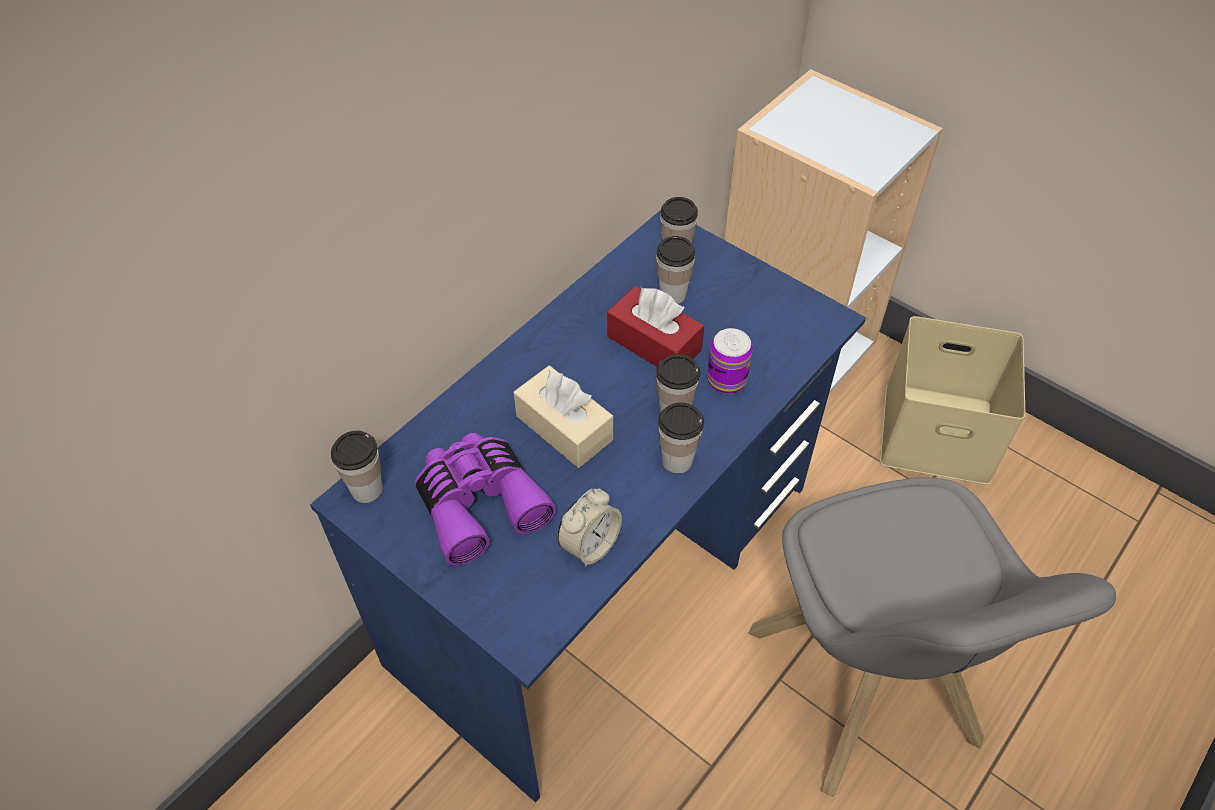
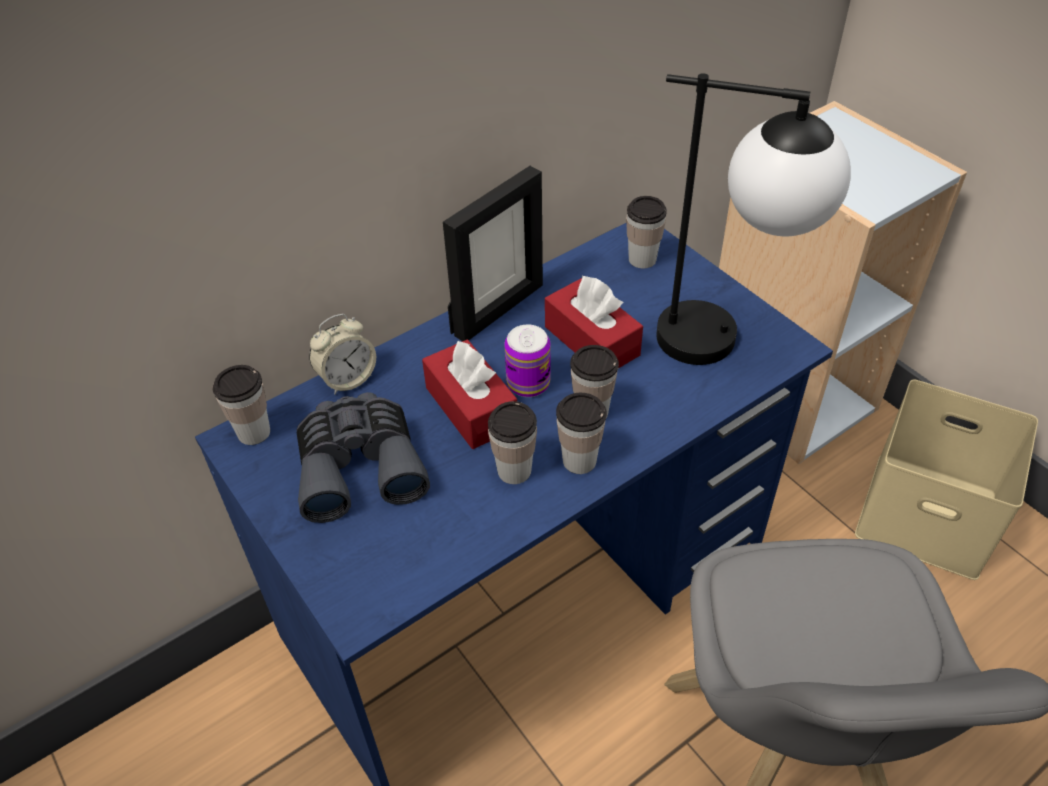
camera: 15 degrees right, 5 degrees down
purple binoculars [415,433,556,566] -> grey binoculars [296,392,430,523]
beige tissue box [514,366,613,468] -> red tissue box [422,340,517,449]
alarm clock [557,488,622,567] -> alarm clock moved to [309,314,376,395]
cup [656,236,695,304] -> cup moved to [488,401,537,484]
can [707,328,753,394] -> can moved to [504,324,551,397]
none -> picture frame [443,166,543,341]
none -> table lamp [656,73,851,365]

